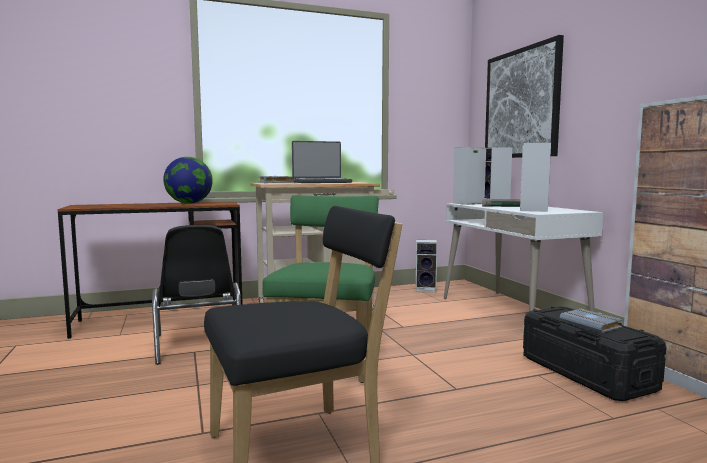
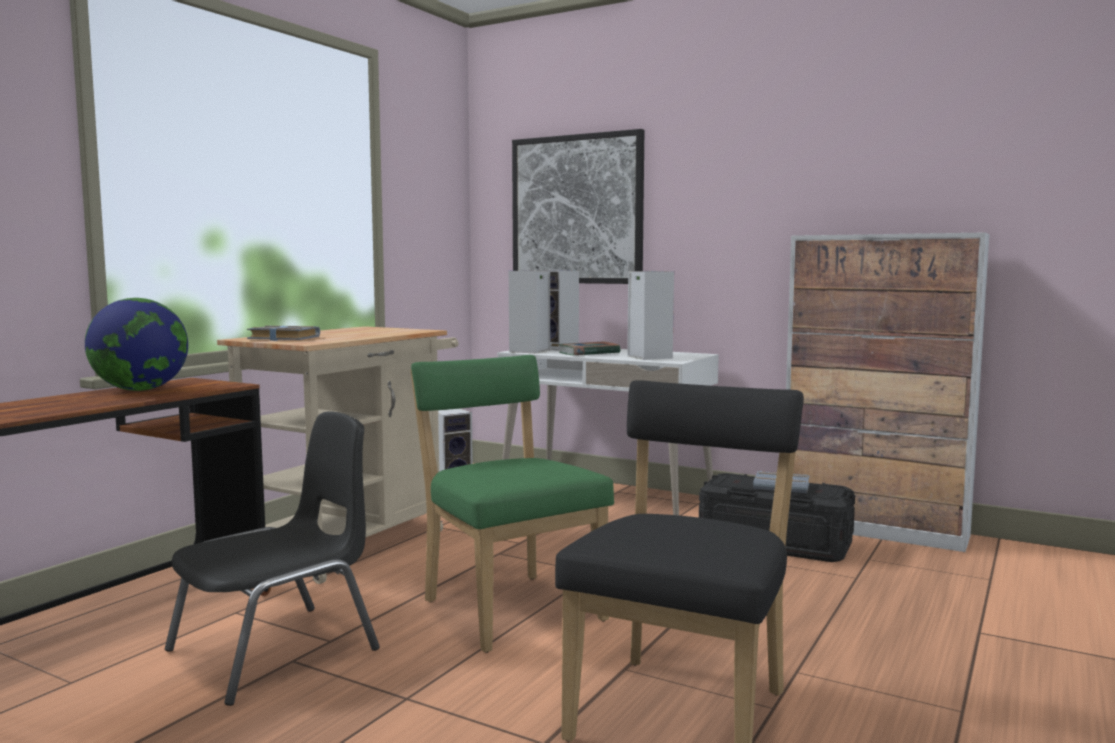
camera: 40 degrees left, 0 degrees up
black chair [152,225,241,365] -> black chair turned 75 degrees counterclockwise [165,411,380,706]
laptop [292,141,352,183] -> none

